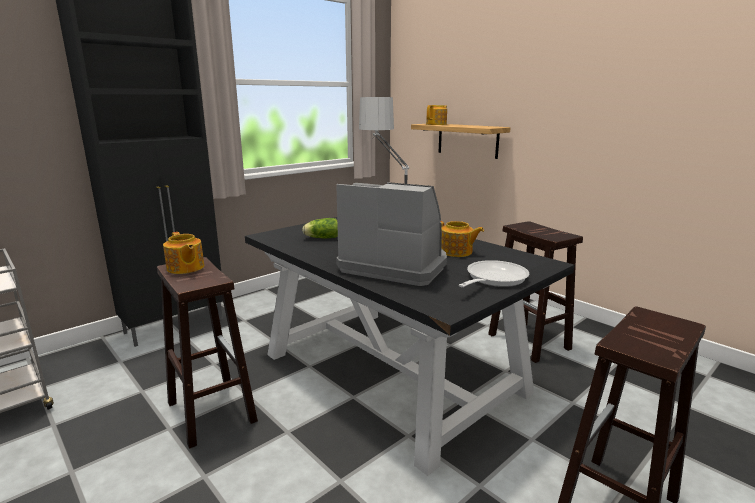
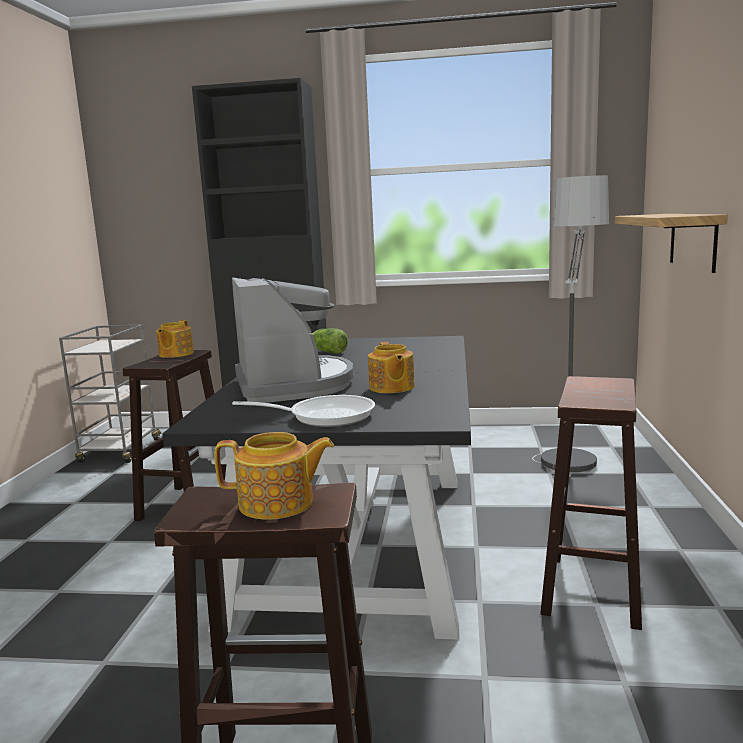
camera: 50 degrees right, 5 degrees down
teapot [426,105,447,125] -> teapot moved to [215,432,334,520]

